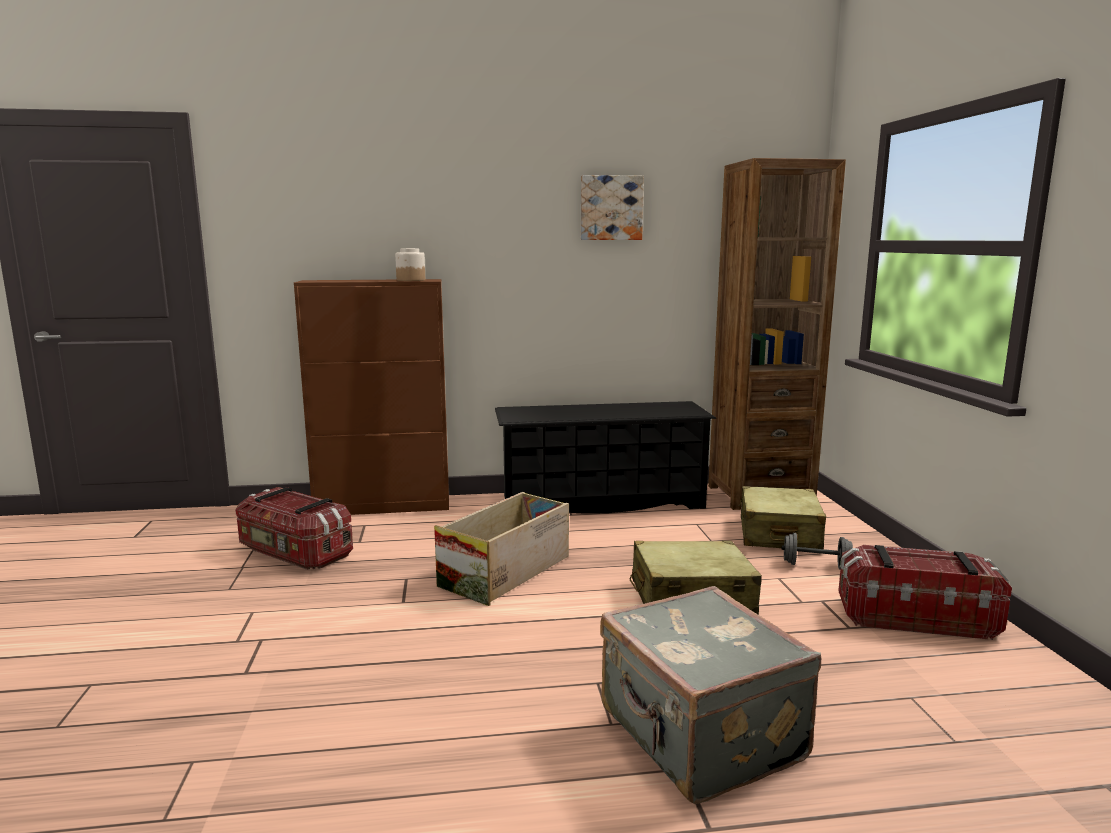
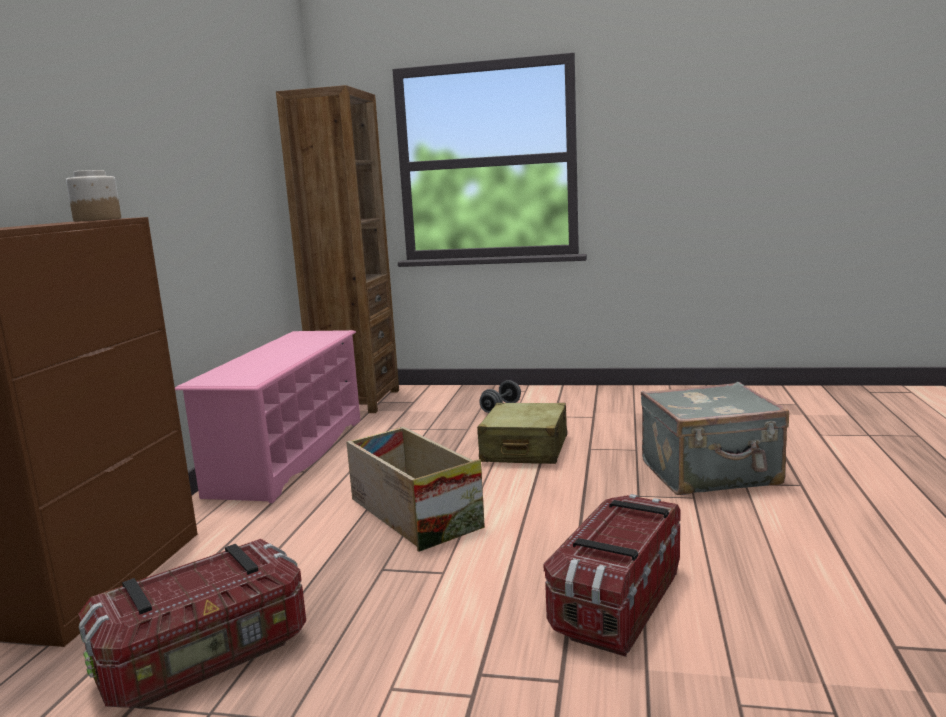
camera: 70 degrees left, 0 degrees up
black shoe rack [495,401,716,513] -> pink shoe rack [175,330,361,503]
picture [581,175,644,240] -> none
beige suitcase [739,486,826,549] -> none
storage box [838,545,1012,640] -> storage box moved to [543,494,681,657]

